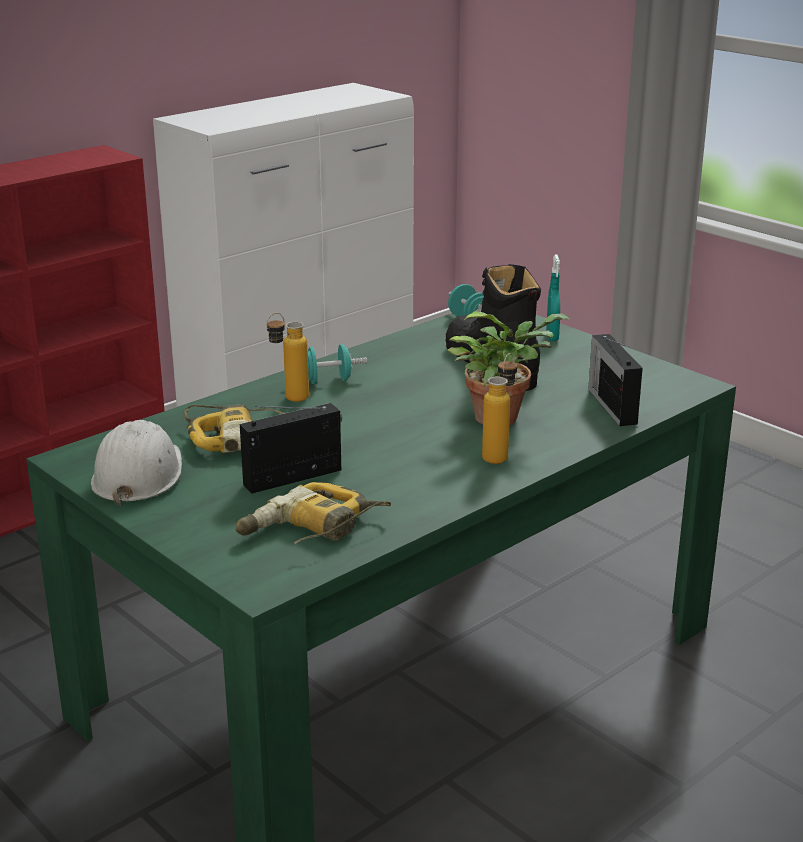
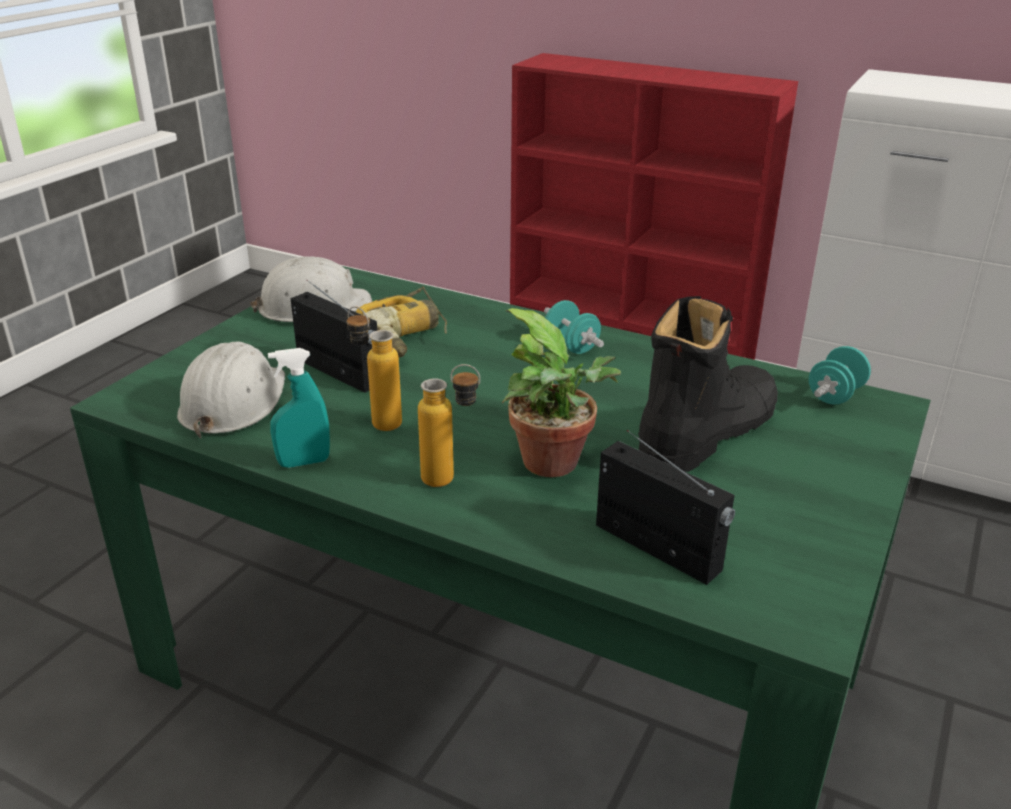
camera: 70 degrees right, 5 degrees up
power drill [235,482,391,544] -> white hard hat [177,341,285,439]
bottle [266,313,309,402] -> bottle moved to [347,306,402,431]
turquoise spray bottle [546,254,560,341] -> turquoise spray bottle moved to [268,348,330,468]
radio [588,334,643,426] -> radio turned 75 degrees clockwise [596,430,735,585]

